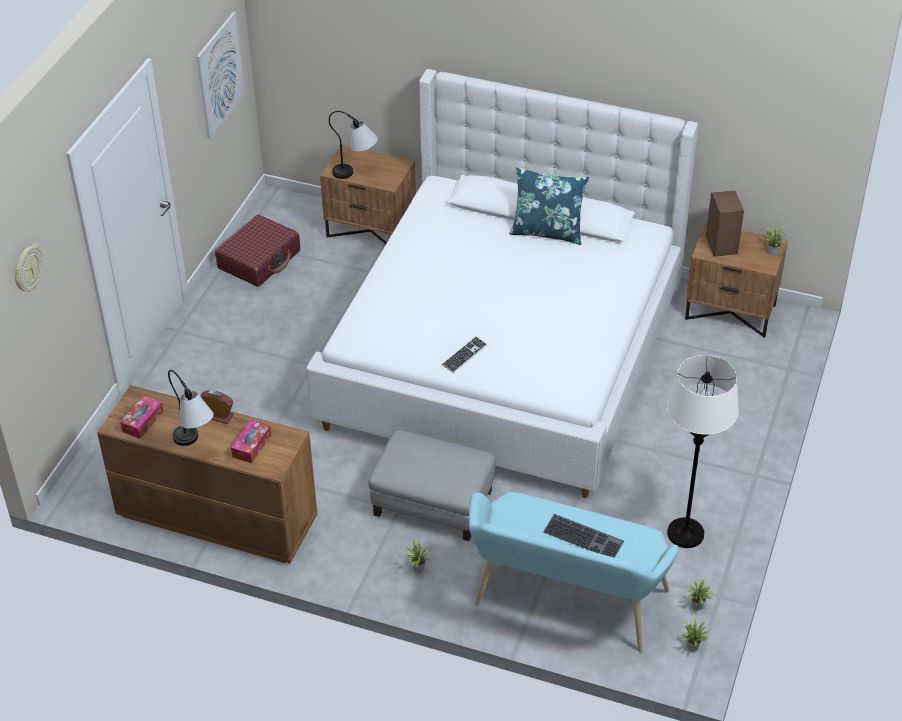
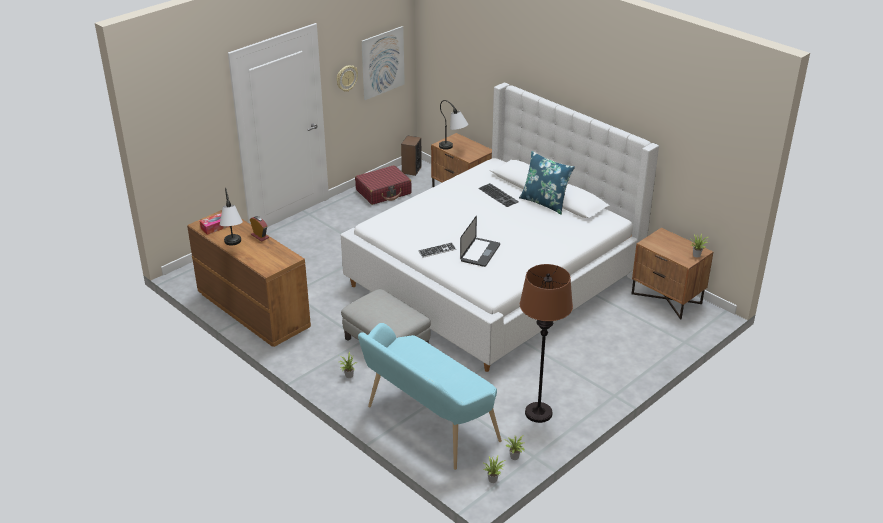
camera: 25 degrees right, 10 degrees down
wall clock [14,244,44,292] -> wall clock moved to [337,65,358,92]
tissue box [231,419,271,463] -> none
keyboard [543,514,624,558] -> keyboard moved to [478,183,519,207]
white floor lamp [667,355,739,548] -> brown floor lamp [520,264,573,423]
speaker [706,191,744,257] -> speaker moved to [401,136,422,176]
none -> laptop [460,216,500,267]

